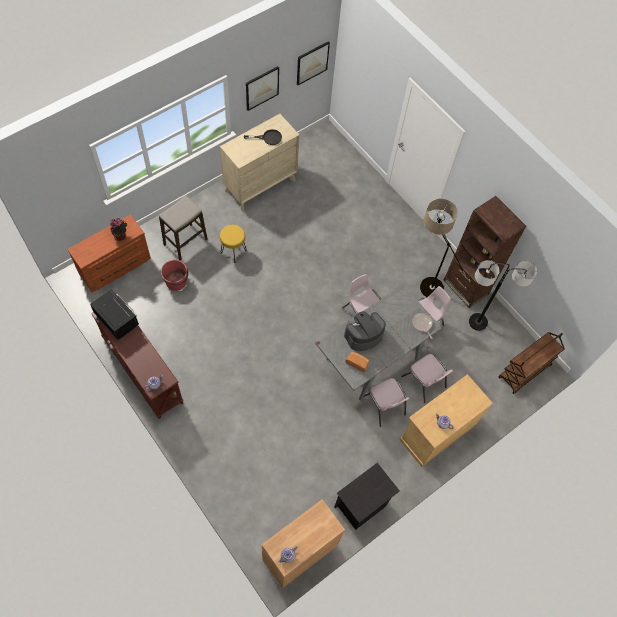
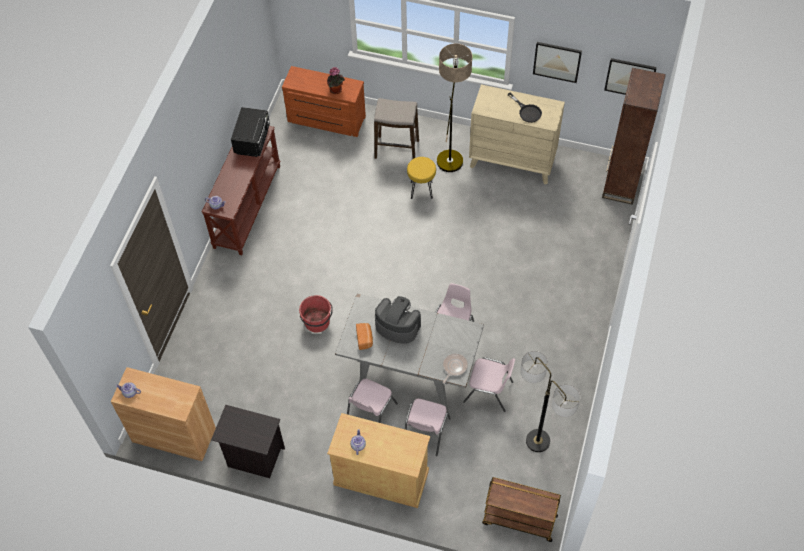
camera: 60 degrees right, 5 degrees down
red bucket [161,260,188,291] -> red bucket moved to [299,295,333,333]
floor lamp [420,198,466,297] -> floor lamp moved to [437,43,472,172]
brown bookcase [444,196,526,308] -> brown bookcase moved to [602,68,666,205]

